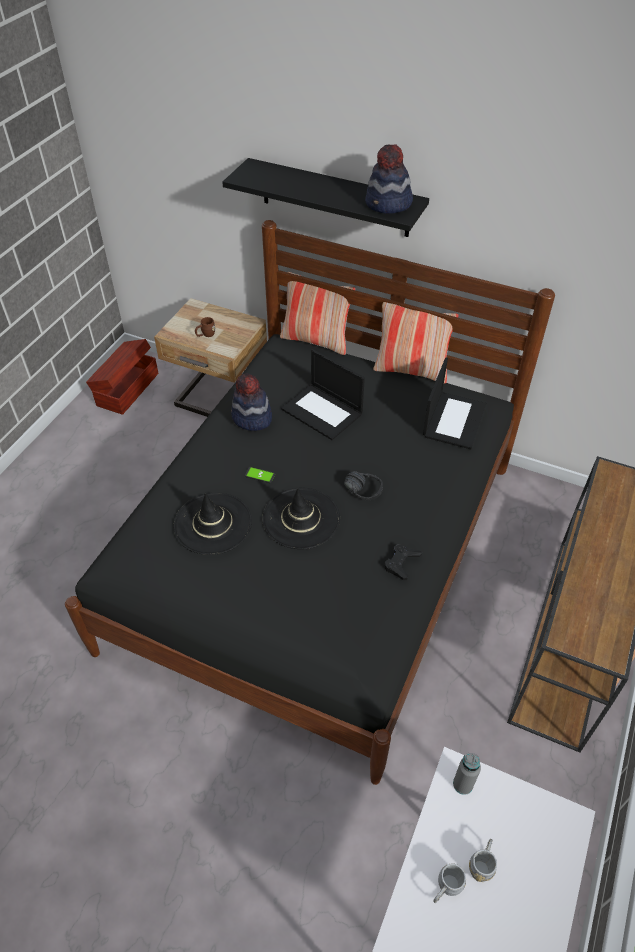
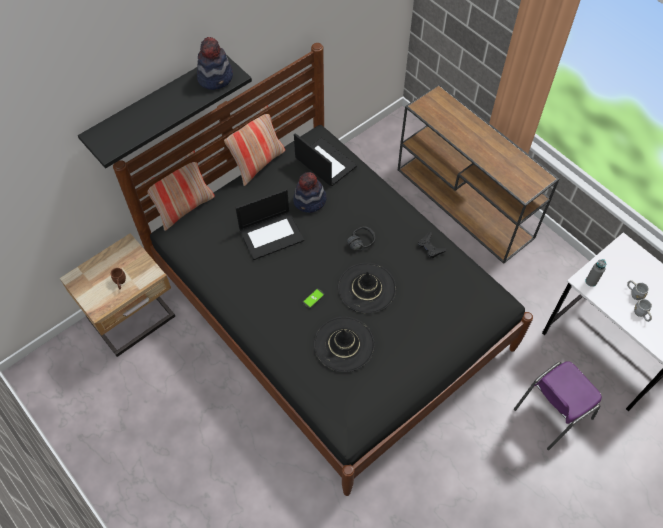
camera: 65 degrees left, 10 degrees up
brown storage box [86,339,158,415] -> none
hat [231,373,272,431] -> hat moved to [293,172,327,213]
none -> purple chair [514,361,602,450]

